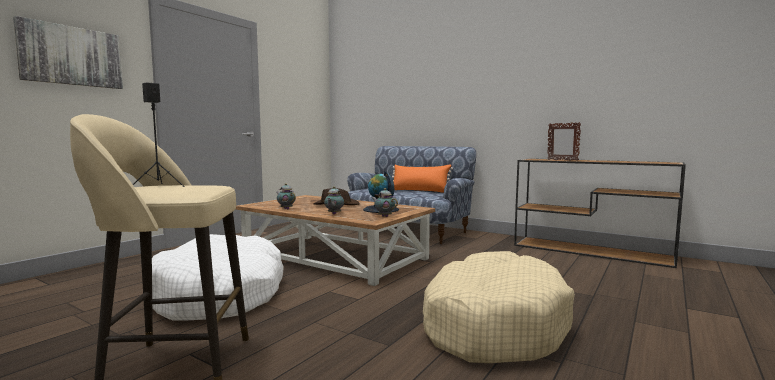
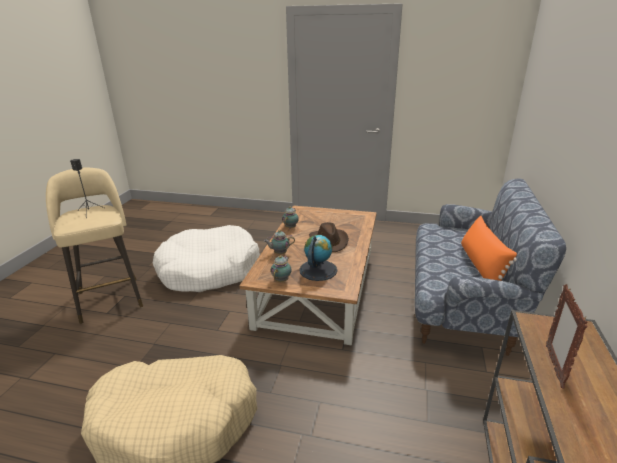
camera: 70 degrees right, 20 degrees up
picture [13,16,123,89] -> none

